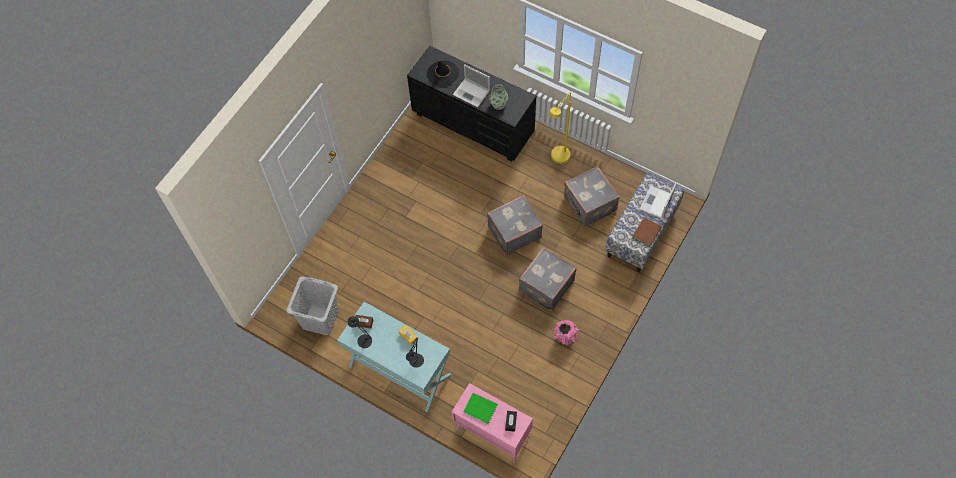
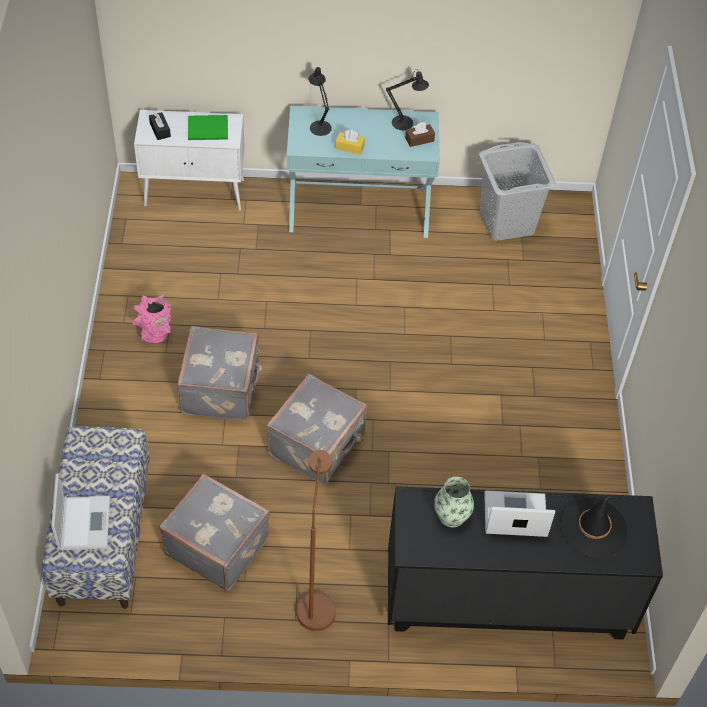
camera: 145 degrees right, 10 degrees down
pink cabinet [452,383,533,463] -> white cabinet [134,110,245,210]
yellow floor lamp [549,92,571,164] -> brown floor lamp [297,450,336,631]
brown book [632,217,662,247] -> none

